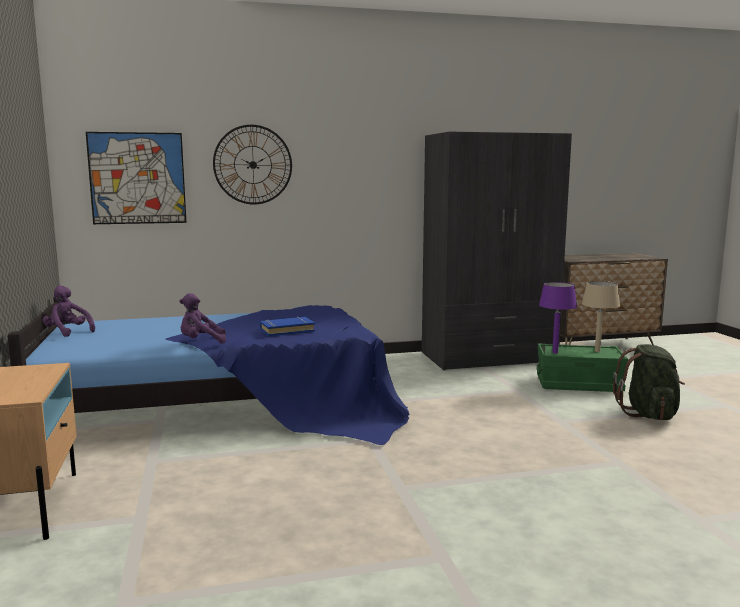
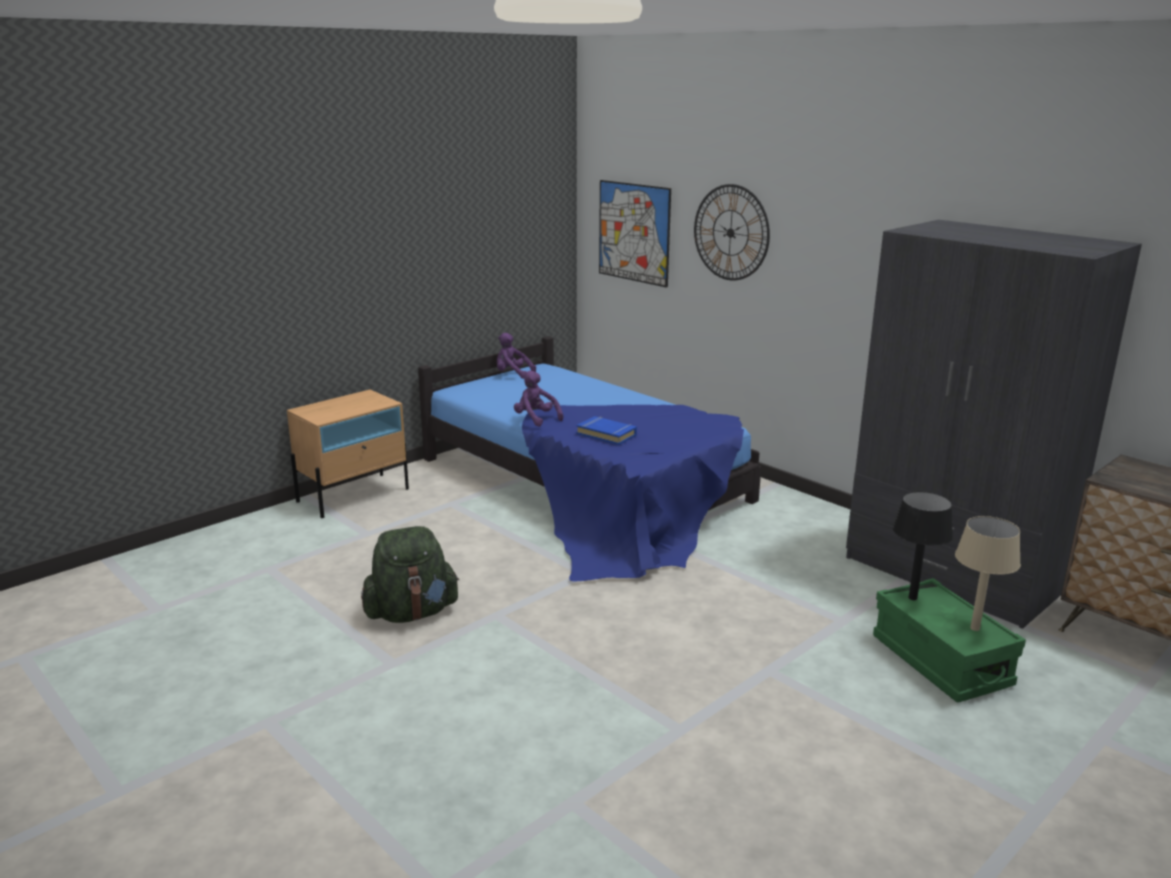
camera: 60 degrees right, 10 degrees up
purple plush toy [43,286,95,337] -> purple plush toy turned 75 degrees counterclockwise [497,333,536,379]
purple table lamp [539,282,577,353] -> black table lamp [893,491,953,600]
green backpack [613,344,685,420] -> green backpack moved to [361,526,460,623]

